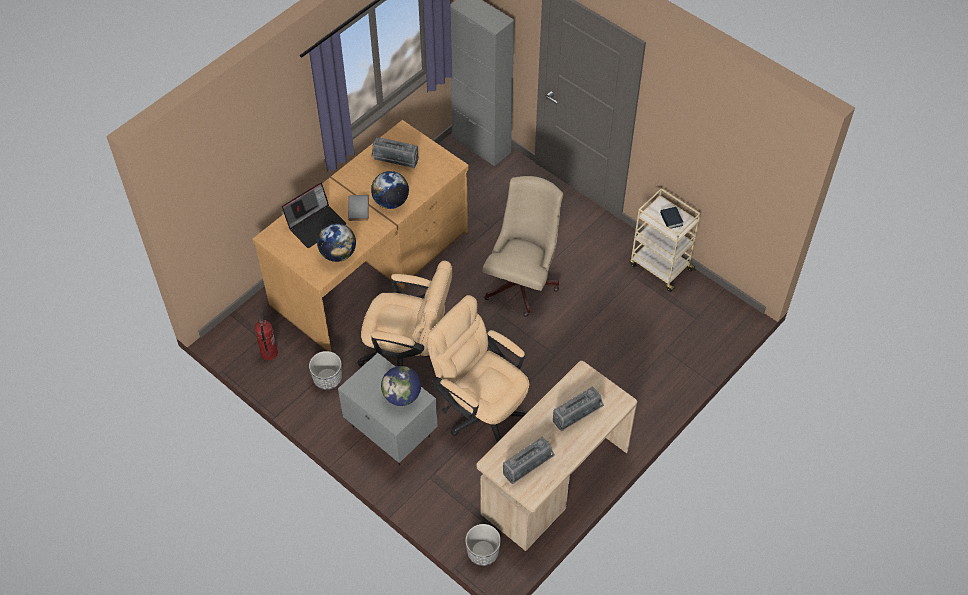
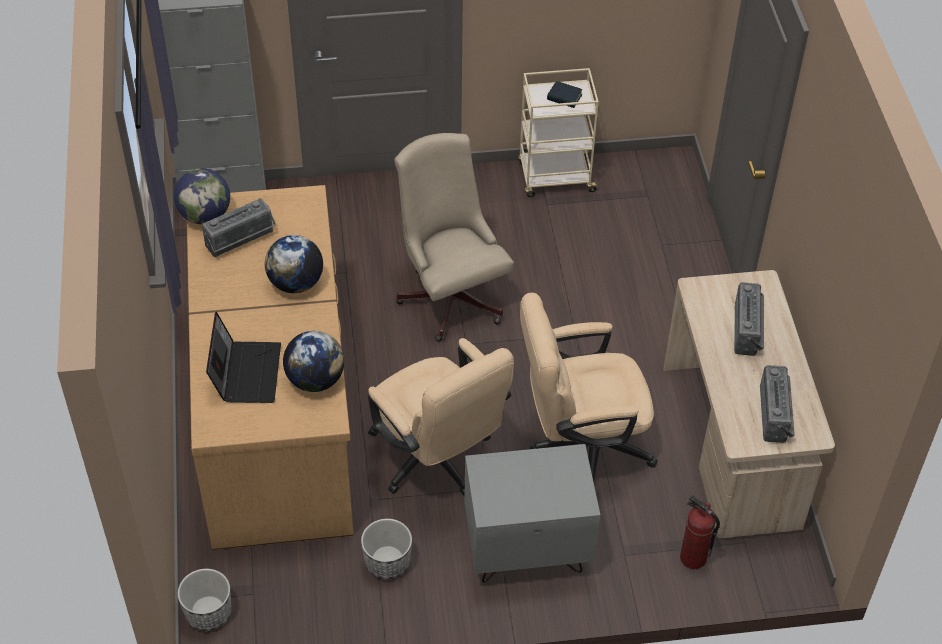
camera: 50 degrees left, 5 degrees down
fire extinguisher [255,311,278,360] -> fire extinguisher moved to [680,495,720,569]
grey book [348,195,369,221] -> none
beige office chair [357,260,452,366] -> beige office chair turned 90 degrees clockwise [368,338,514,496]
globe [381,366,421,406] -> globe moved to [174,168,230,224]
planter [465,524,501,566] -> planter moved to [178,569,232,631]

